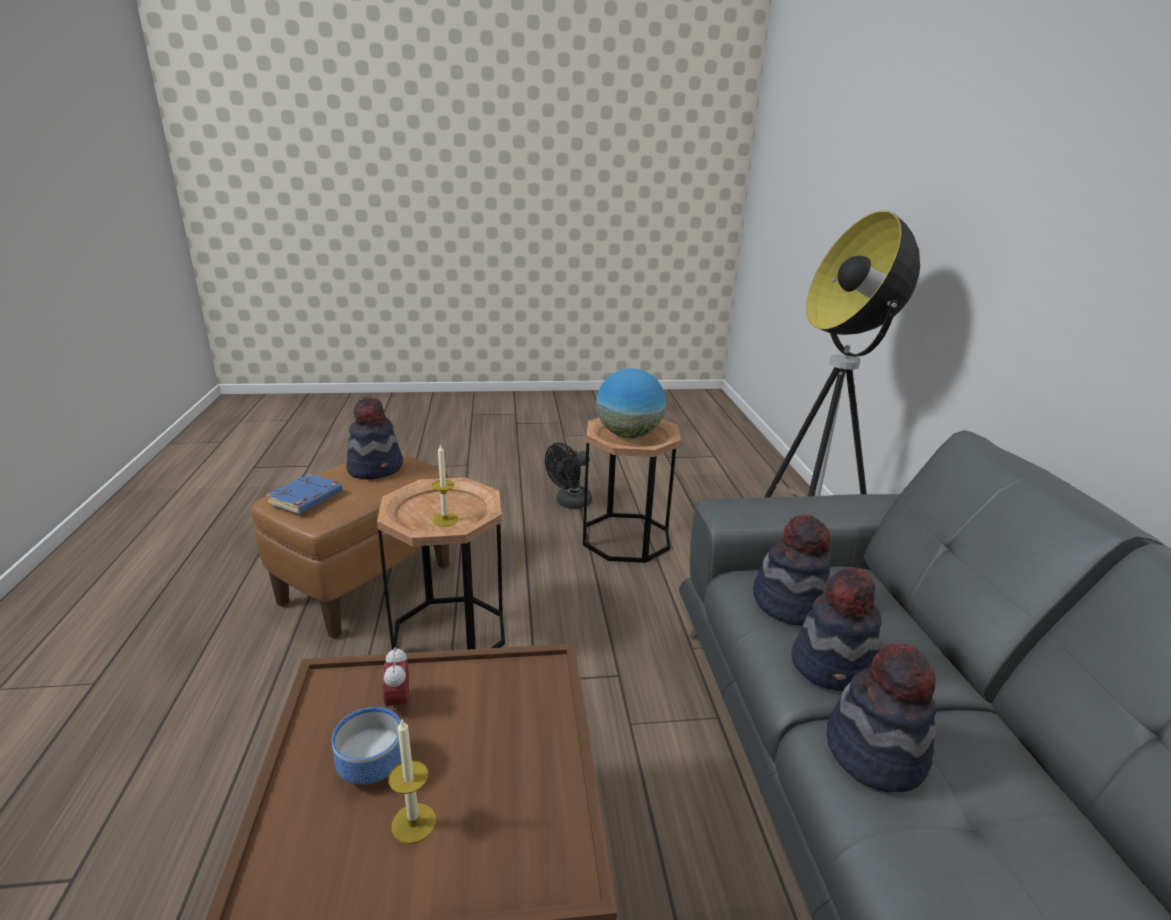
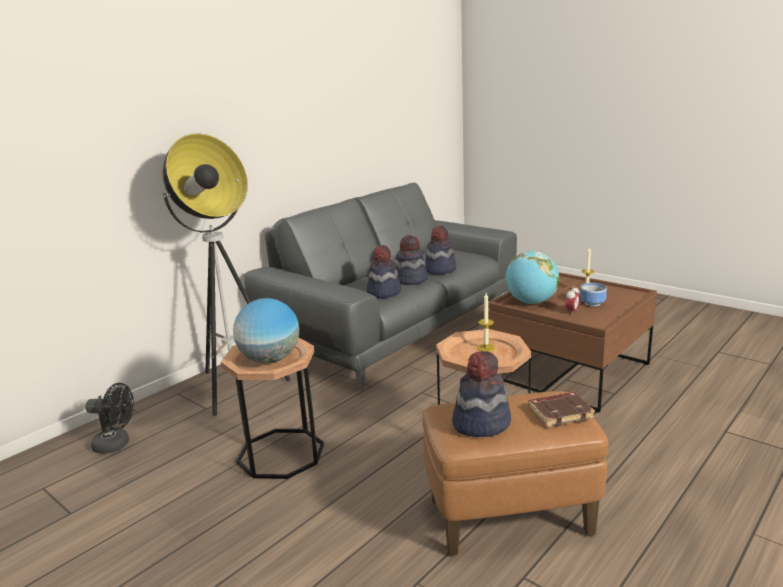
camera: 130 degrees left, 5 degrees down
blue book [266,474,343,514] -> brown book [528,392,595,427]
black fan [545,443,592,509] -> black fan moved to [85,383,134,454]
none -> globe [506,251,559,304]

